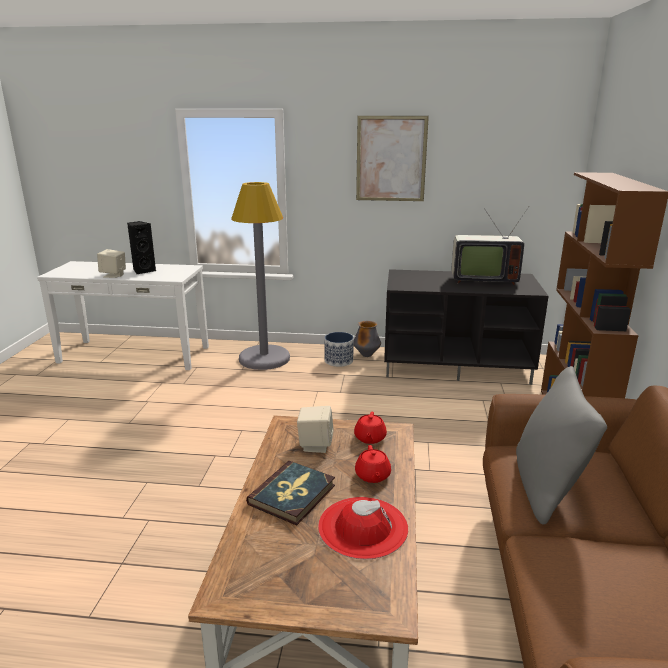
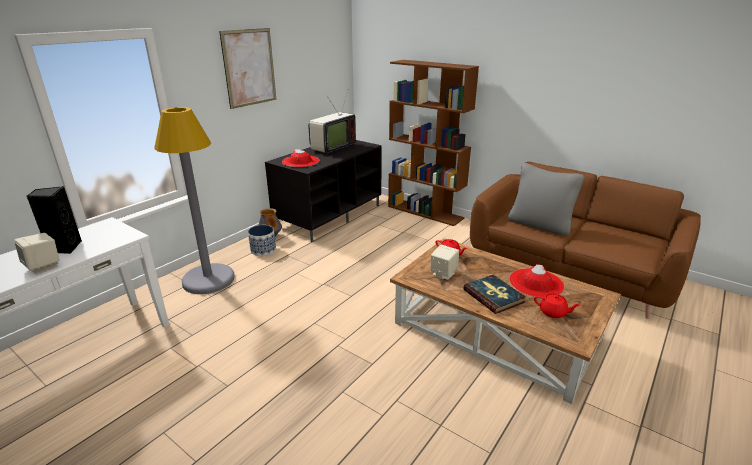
camera: 60 degrees left, 5 degrees up
red teapot [355,445,391,483] -> red teapot moved to [534,293,580,318]
none -> red hat [282,149,319,167]

